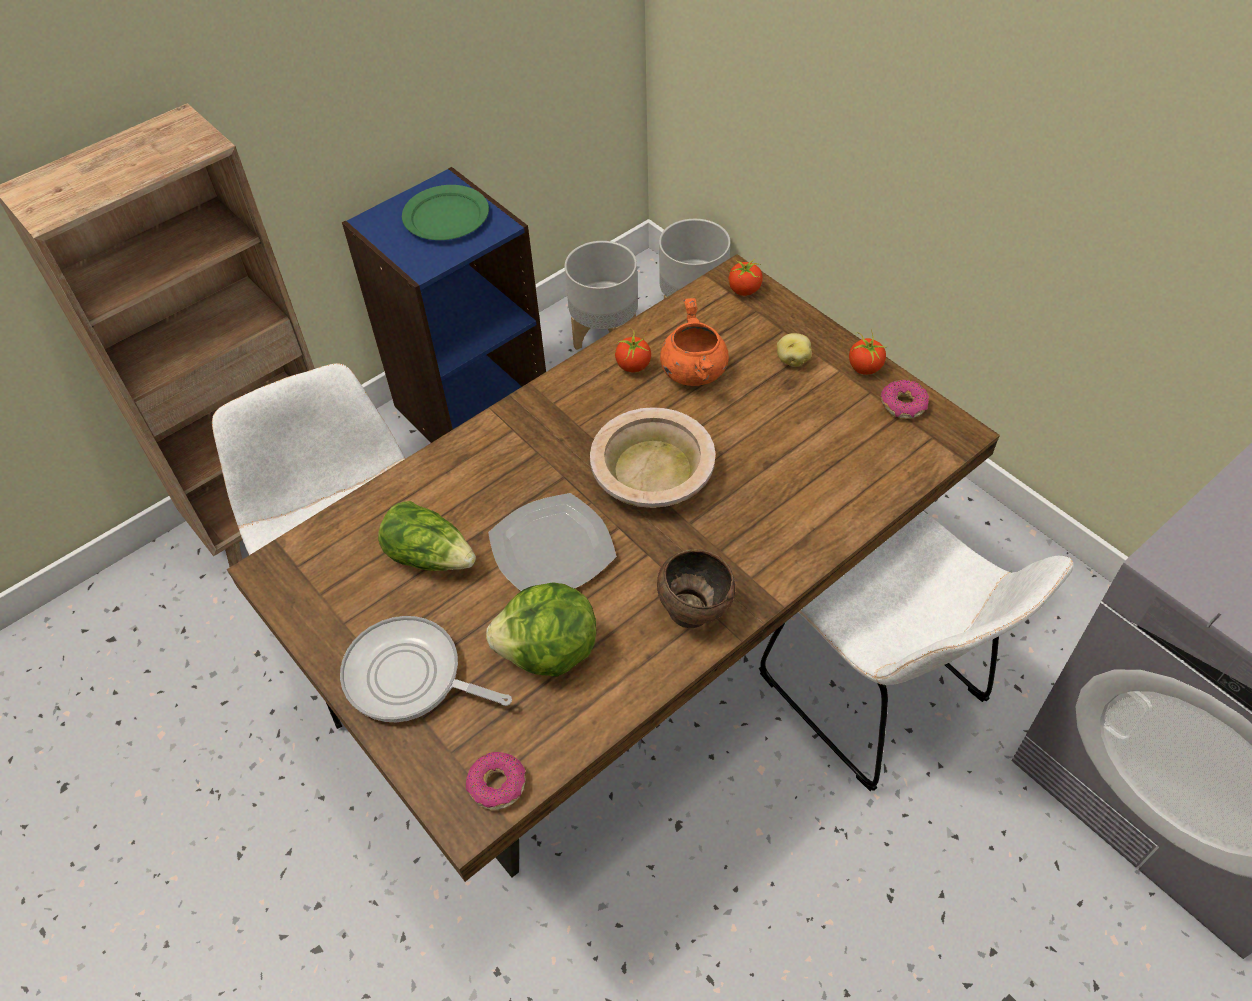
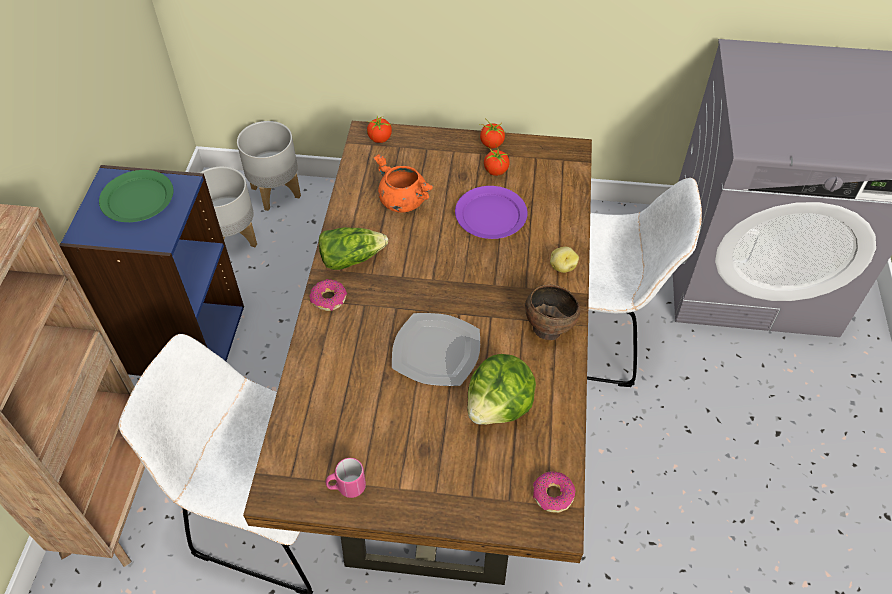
camera: 45 degrees left, 0 degrees up
frying pan [340,616,512,722] -> none
lettuce [378,501,476,571] -> lettuce moved to [318,227,388,270]
beige bowl [590,407,715,508] -> none
tomato [615,329,651,372] -> tomato moved to [484,145,509,176]
potato [777,333,812,367] -> potato moved to [550,247,579,273]
donut [881,380,929,419] -> donut moved to [309,279,347,311]
none -> pink mug [326,458,366,498]
none -> purple plate [455,186,528,239]

